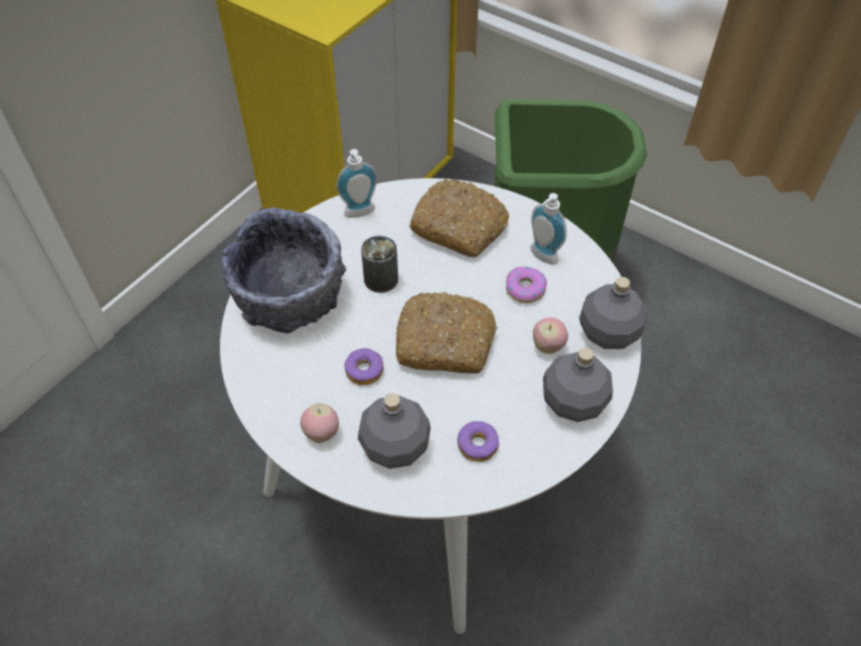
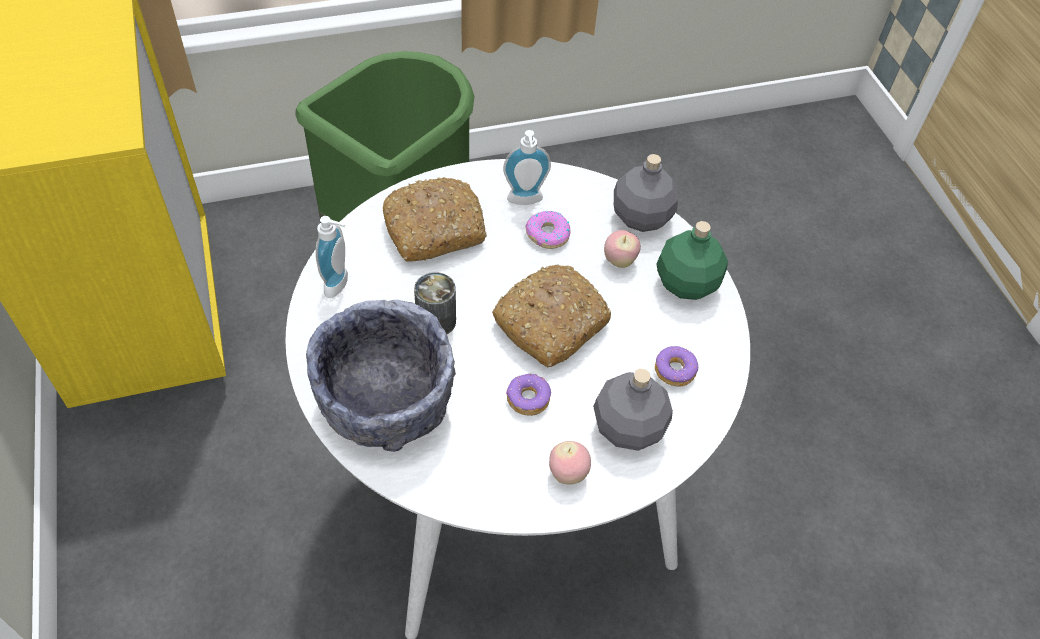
camera: 55 degrees left, 0 degrees up
grey bottle [543,347,613,422] -> green bottle [657,221,728,300]

